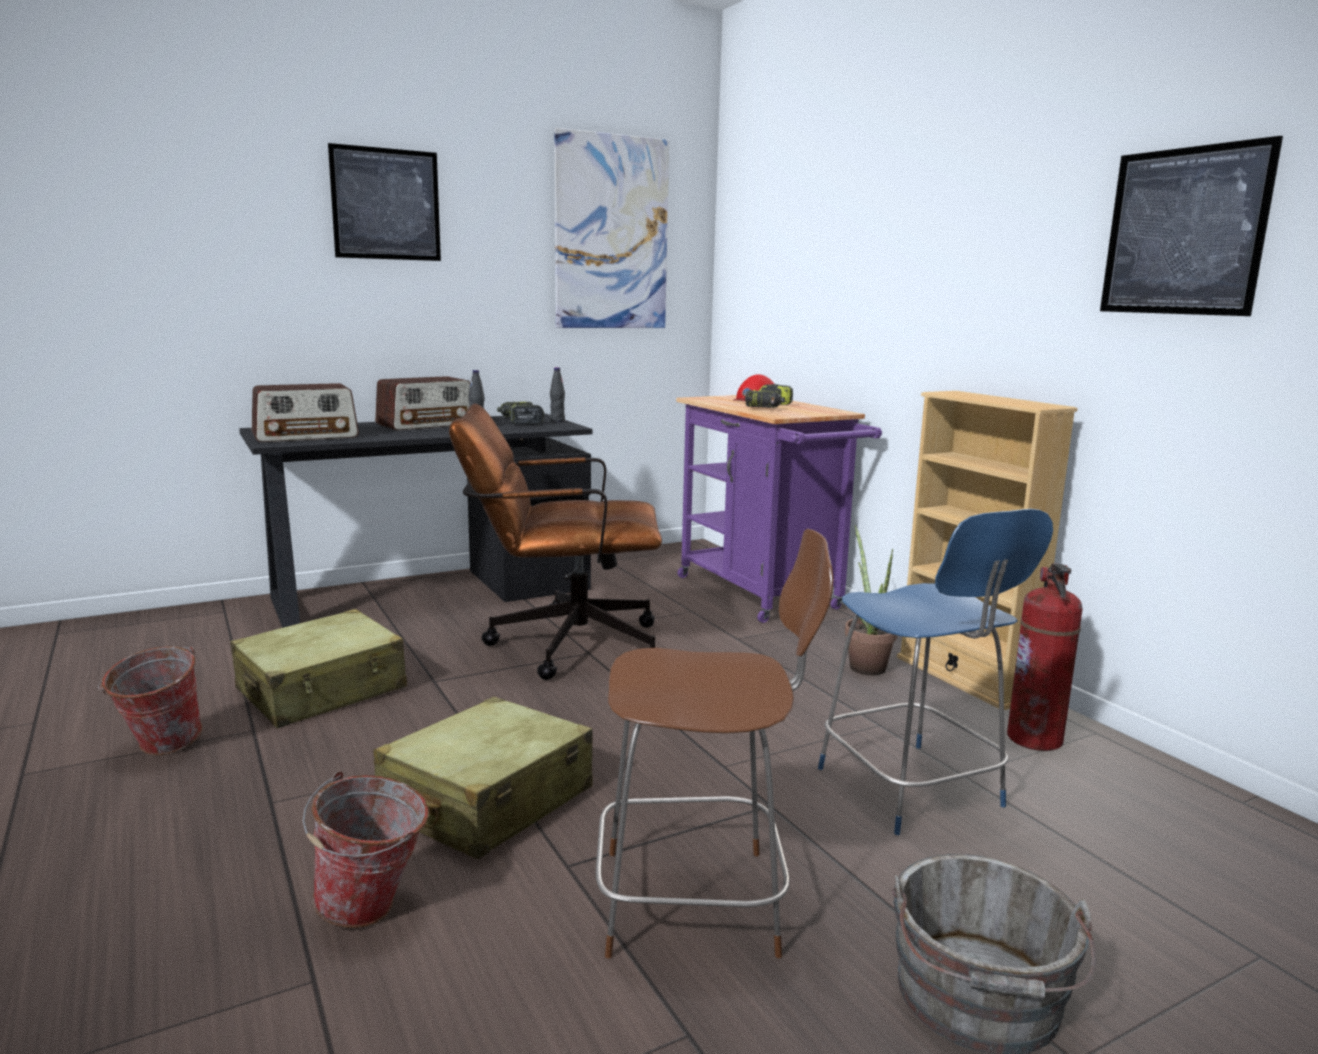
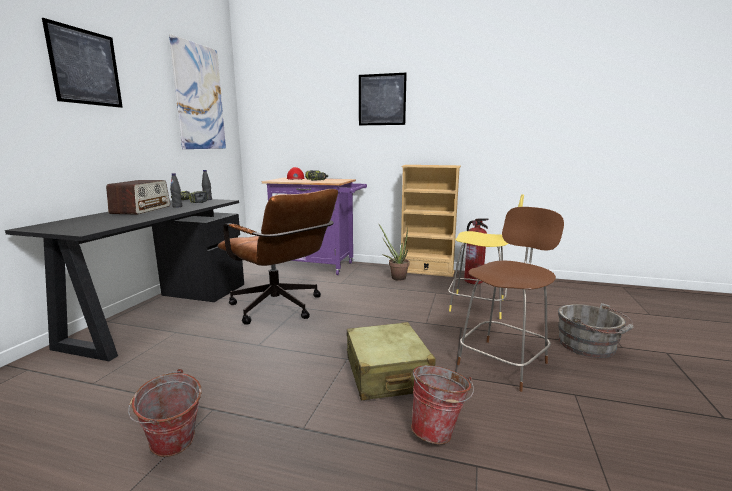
camera: 45 degrees left, 0 degrees up
beige suitcase [230,609,407,728] -> none
radio [252,383,359,442] -> none
brown office chair [449,404,662,680] -> brown office chair turned 90 degrees counterclockwise [218,189,338,325]
blue stool [818,509,1053,835] -> yellow stool [448,194,524,319]
picture [1100,136,1283,316] -> picture moved to [359,73,407,125]

